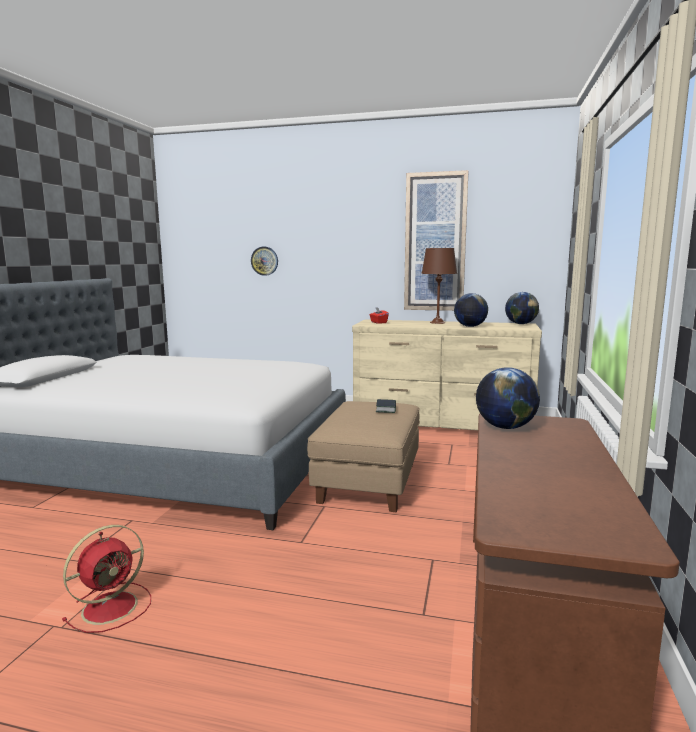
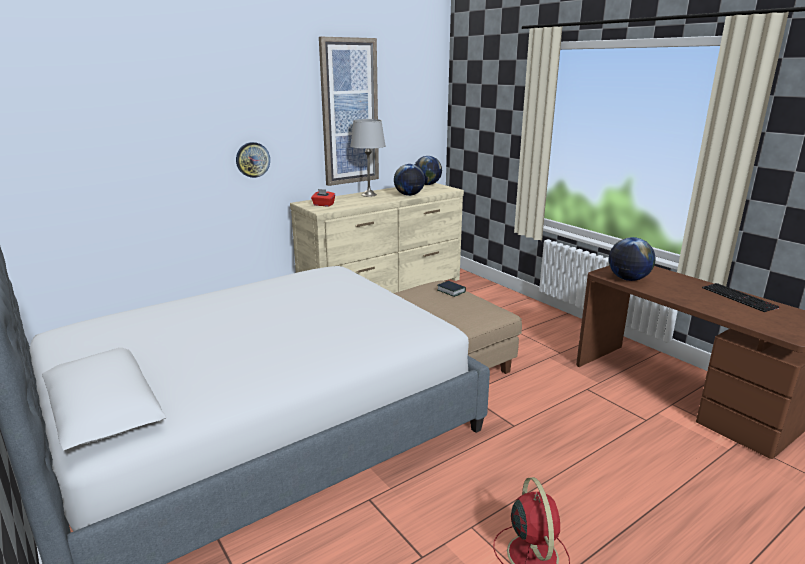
camera: 50 degrees left, 10 degrees up
wall clock [251,247,278,276] -> wall clock moved to [236,142,270,178]
brown table lamp [421,248,457,324] -> grey table lamp [350,119,386,197]
none -> keyboard [702,283,780,312]

